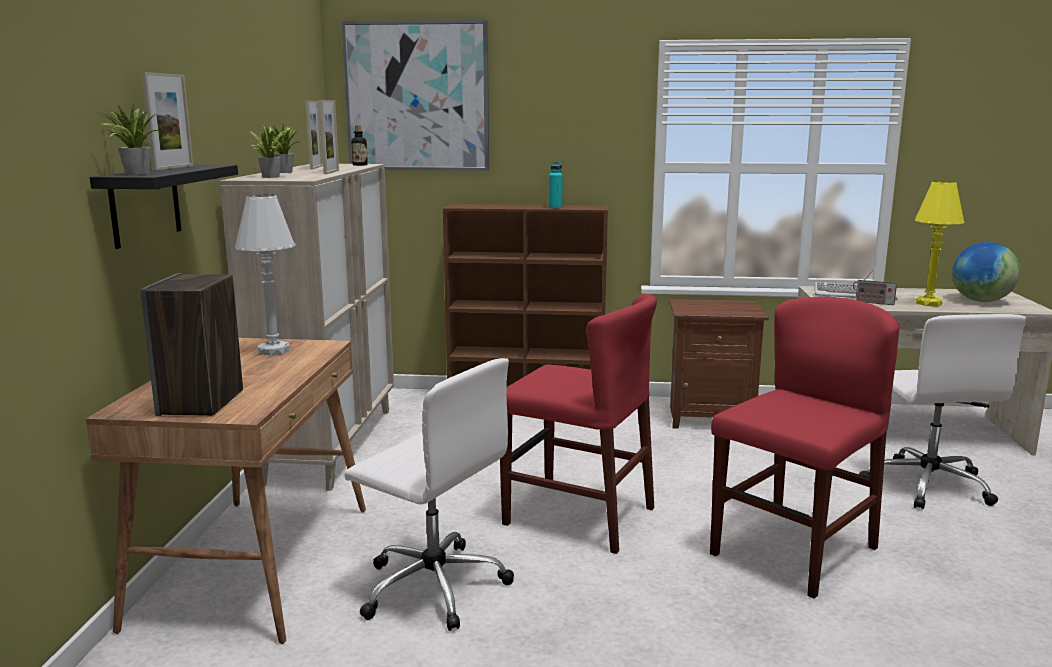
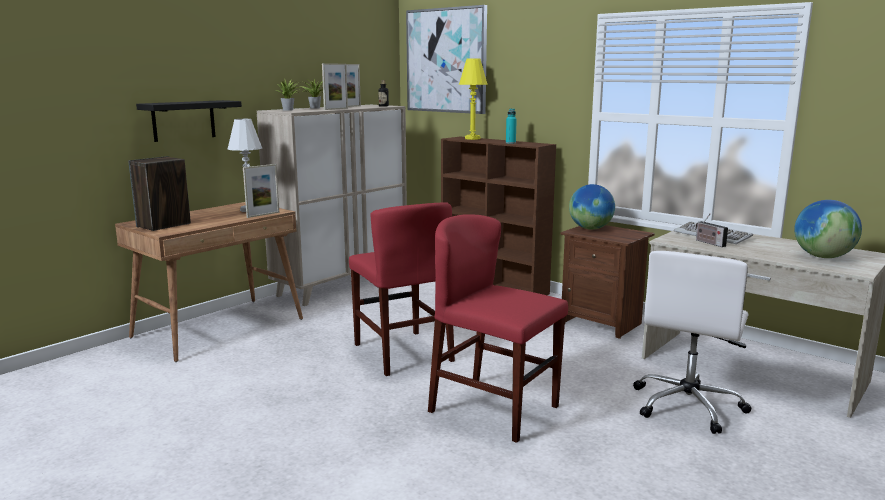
camera: 35 degrees right, 0 degrees up
potted plant [95,104,159,175] -> none
picture frame [141,72,193,170] -> picture frame moved to [243,164,279,218]
white office chair [344,358,514,631] -> none
red chair [710,297,899,599] -> red chair turned 135 degrees counterclockwise [428,214,568,443]
yellow table lamp [915,181,965,306] -> yellow table lamp moved to [459,59,488,140]
none -> globe [569,184,615,230]

